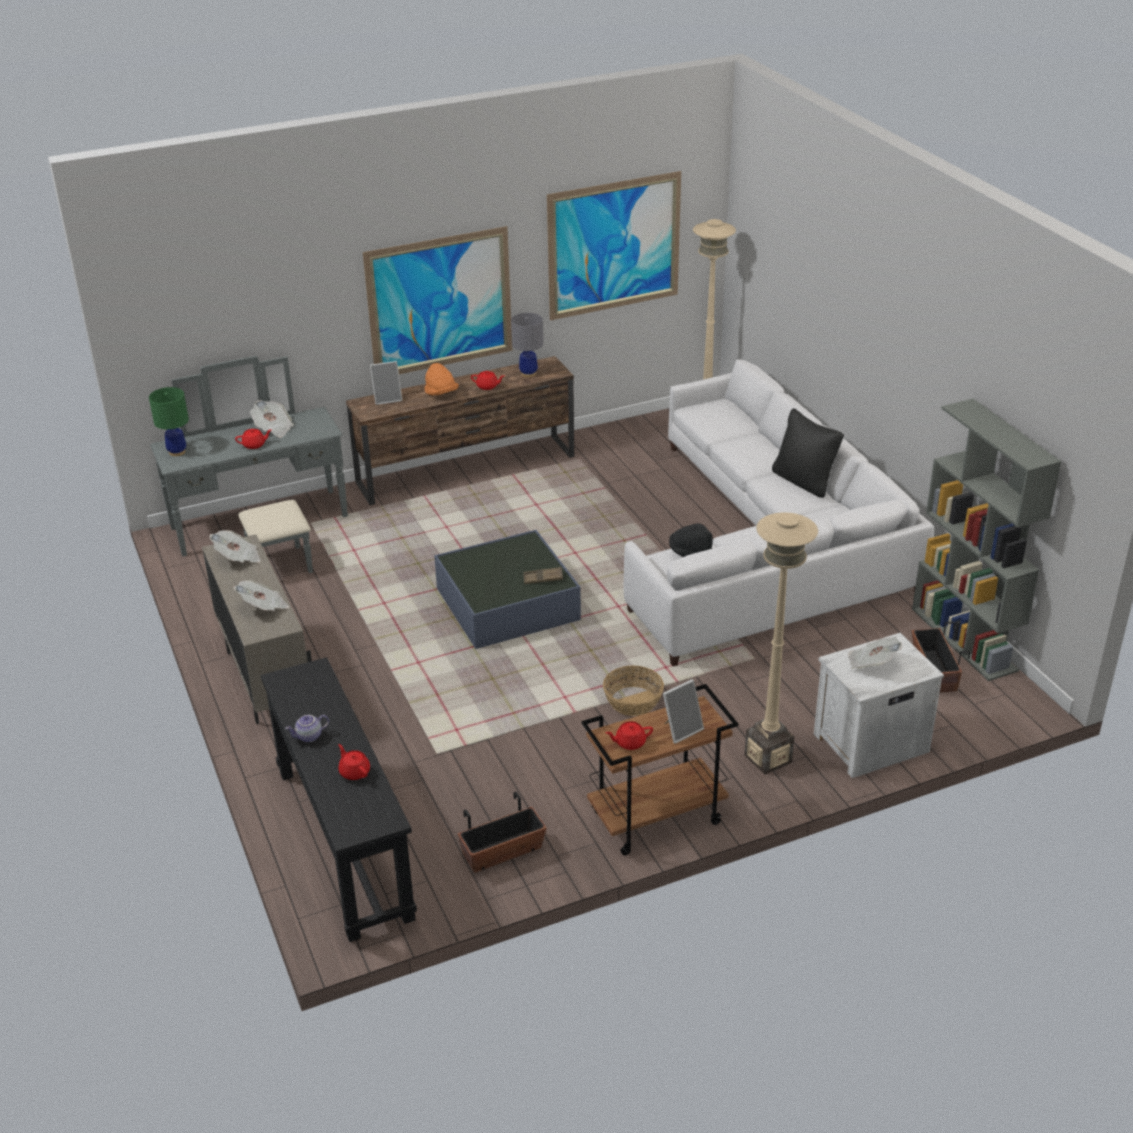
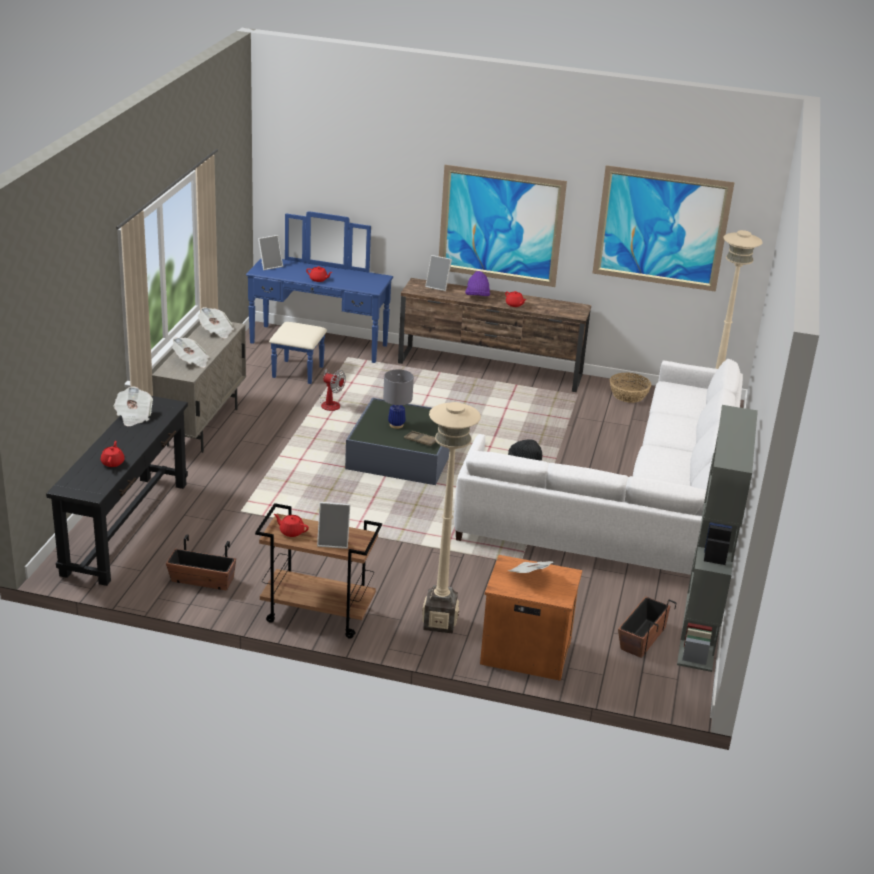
camera: 35 degrees right, 5 degrees down
green table lamp [149,387,189,456] -> picture frame [258,235,283,270]
grey dresser [150,356,348,573] -> blue dresser [246,211,393,384]
newspaper [250,400,294,437] -> newspaper moved to [113,386,153,426]
teapot [285,715,329,742] -> none
orange hat [425,363,459,396] -> purple hat [465,271,490,296]
grey table lamp [511,313,543,377] -> grey table lamp moved to [383,369,414,429]
basket [603,666,664,716] -> basket moved to [610,373,651,403]
black pillow [772,408,844,498] -> none
white nightstand [814,633,944,778] -> orange nightstand [480,555,582,681]
none -> fan [319,368,346,411]

